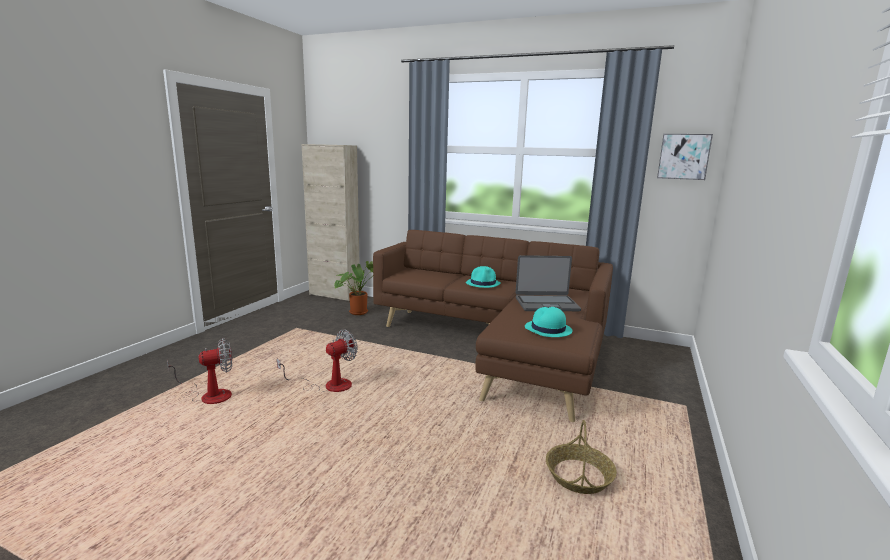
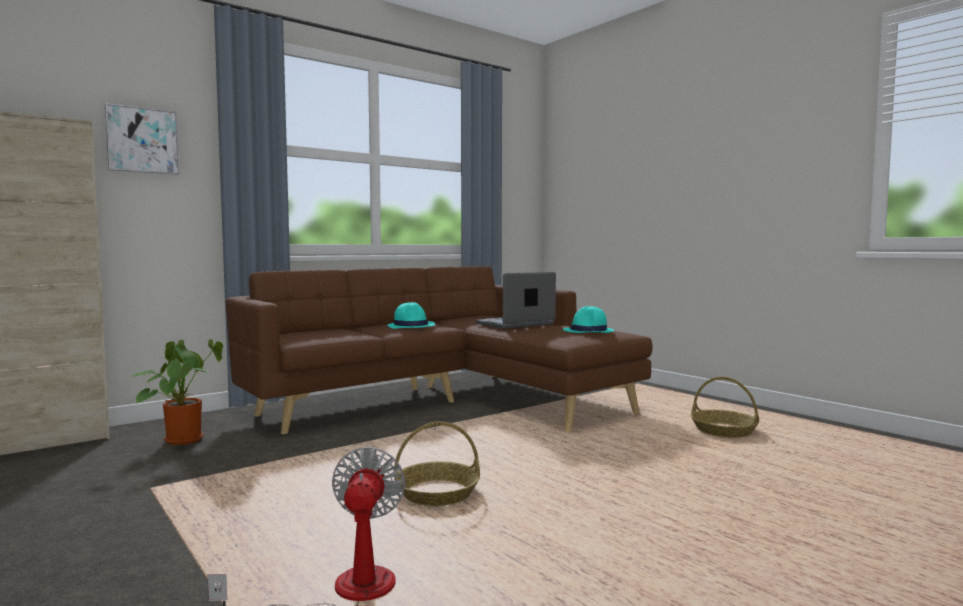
camera: 60 degrees left, 10 degrees down
fan [277,330,358,392] -> basket [394,421,480,506]
laptop [516,255,581,311] -> laptop turned 150 degrees counterclockwise [475,272,556,329]
picture [657,134,713,180] -> picture moved to [105,103,180,175]

